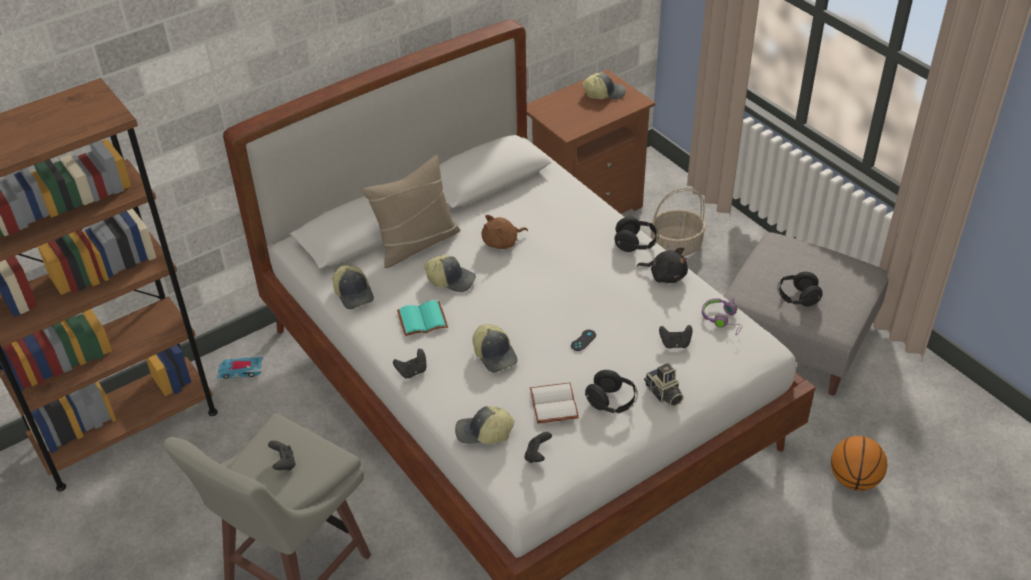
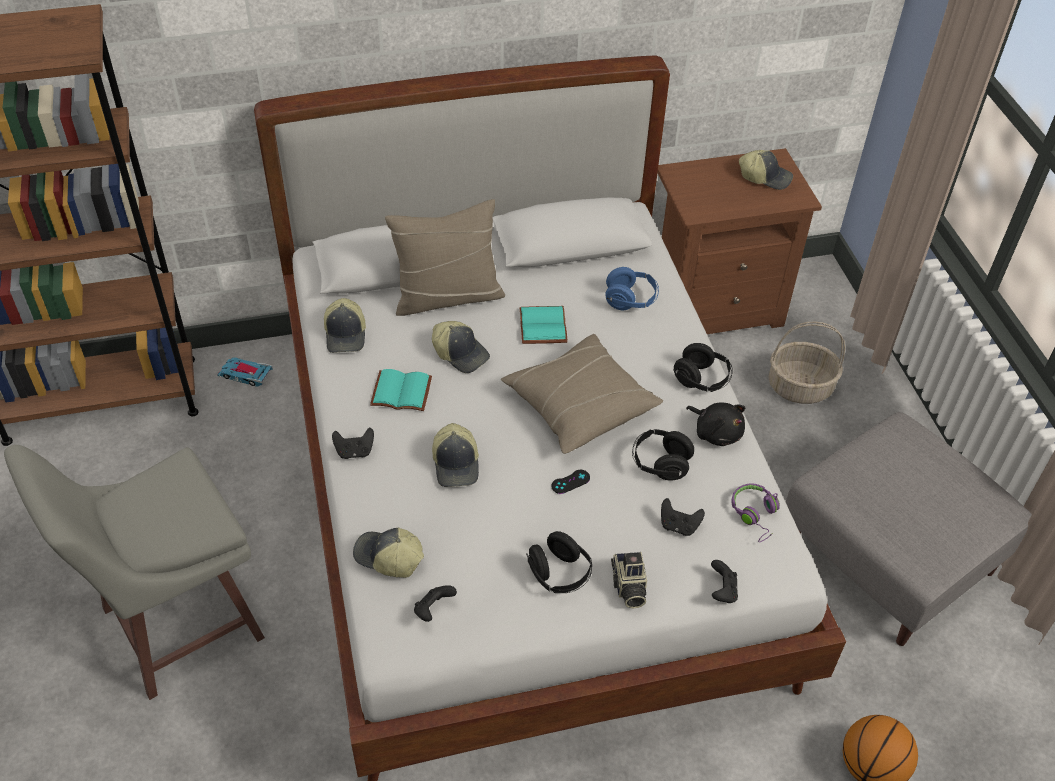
camera: 20 degrees right, 5 degrees up
black game controller [268,441,296,470] -> black game controller moved to [711,560,738,603]
brown plush toy [482,215,528,249] -> turquoise book [519,306,568,344]
white book [530,383,579,423] -> none
black headphones [777,272,823,307] -> black headphones moved to [632,429,694,480]
none -> beige pillow [501,334,663,454]
none -> blue headphones [605,267,659,310]

